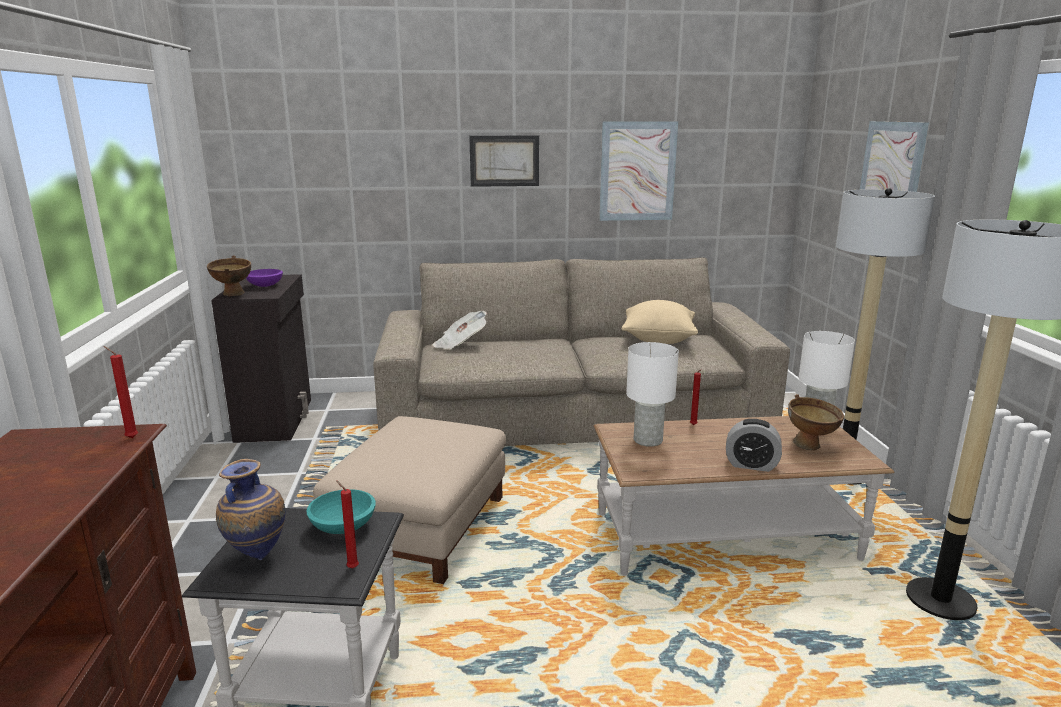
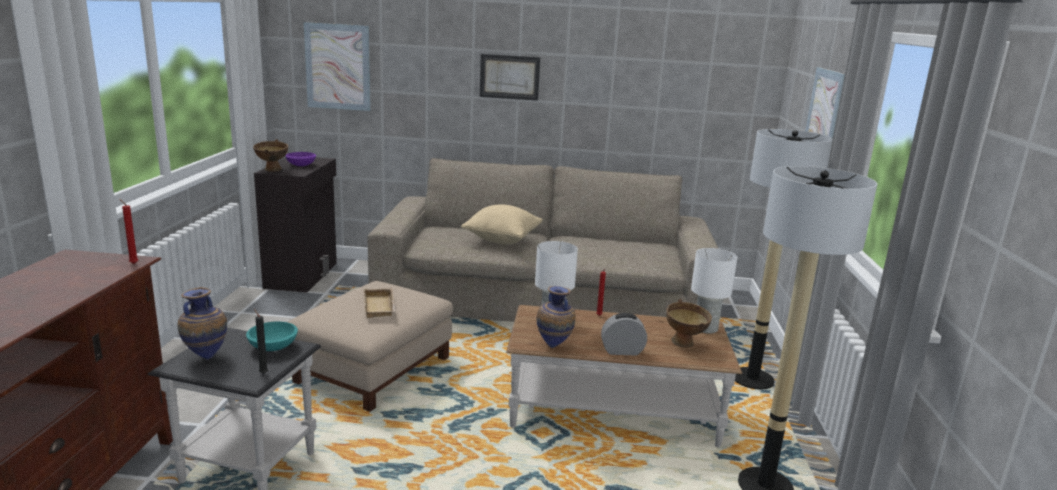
camera: 10 degrees right, 0 degrees up
red candle [336,480,359,568] -> black candle [254,309,268,374]
newspaper [433,311,487,350] -> none
picture [599,121,678,221] -> picture moved to [304,22,371,111]
beige pillow [622,300,698,344] -> beige pillow moved to [461,204,543,245]
alarm clock [726,419,782,472] -> alarm clock turned 150 degrees clockwise [601,313,647,356]
none -> beige tray [363,288,396,318]
none -> vase [537,286,576,348]

